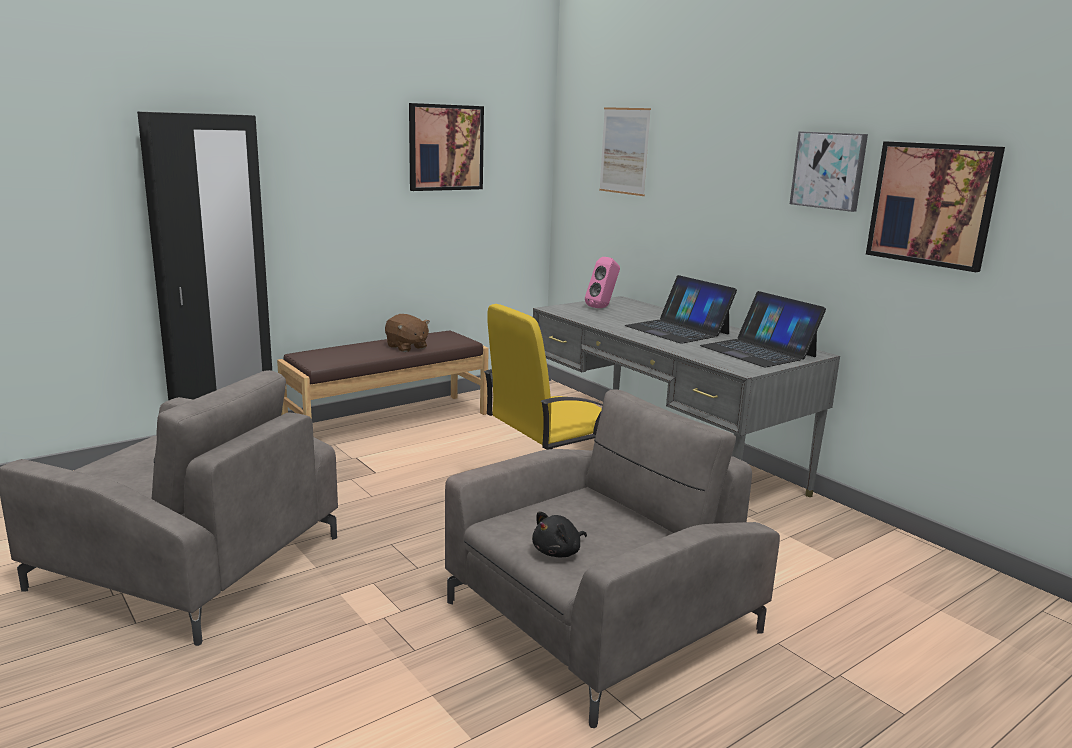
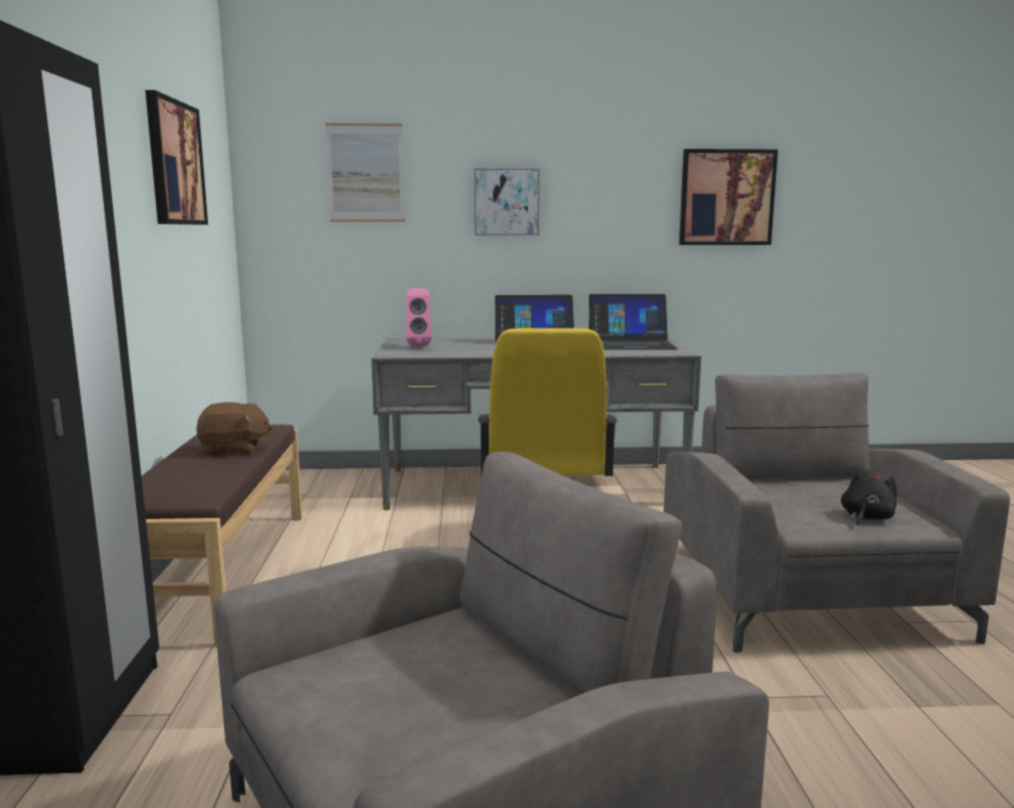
camera: 55 degrees left, 5 degrees down
black plush toy [532,512,587,557] -> black plush toy turned 135 degrees counterclockwise [841,470,897,526]
picture [790,132,868,212] -> picture moved to [474,169,539,235]

